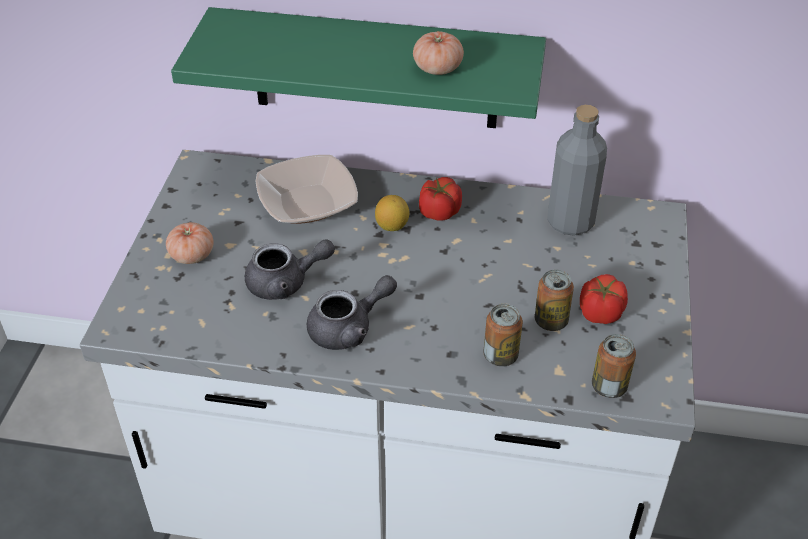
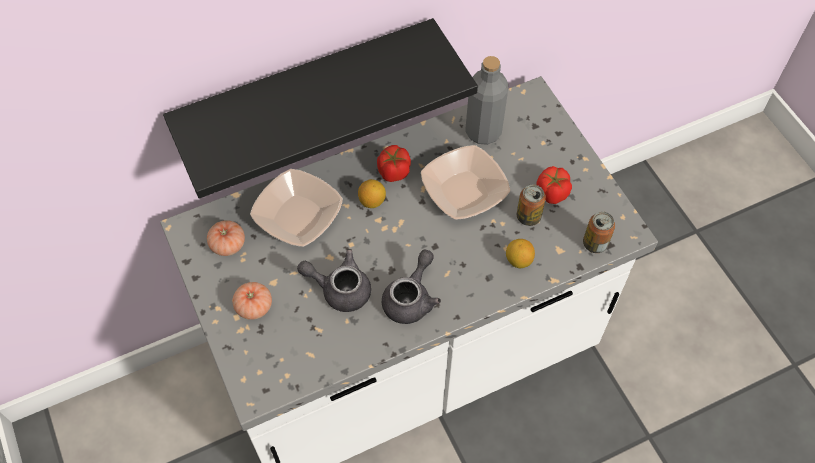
camera: 35 degrees left, 15 degrees up
green shelf [171,7,546,128] -> black shelf [163,18,478,198]
grey teapot [245,239,335,300] -> grey teapot turned 120 degrees counterclockwise [297,249,371,312]
tomato [413,31,464,75] -> tomato moved to [207,220,245,256]
can [483,304,523,367] -> lemon [506,239,535,268]
none -> bowl [421,145,510,220]

